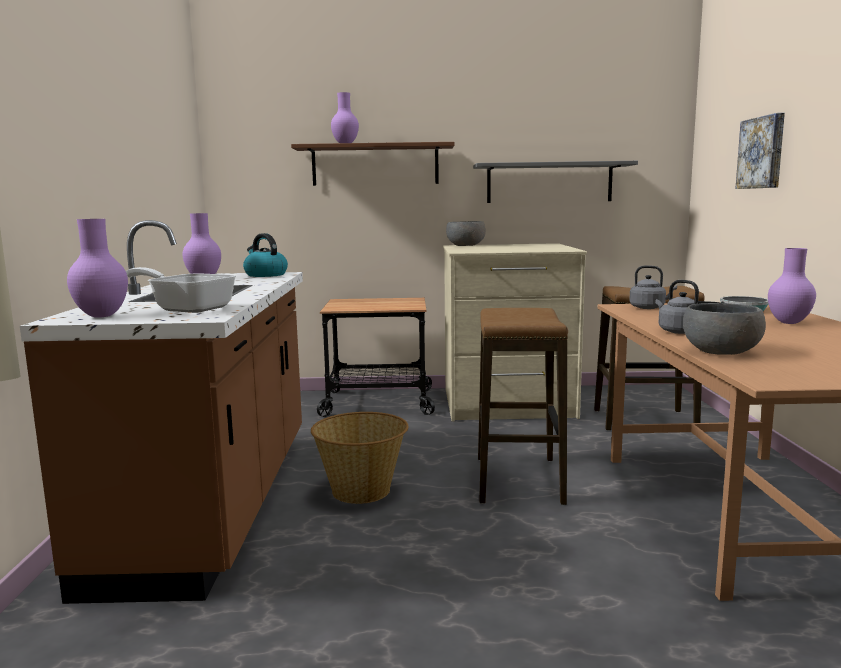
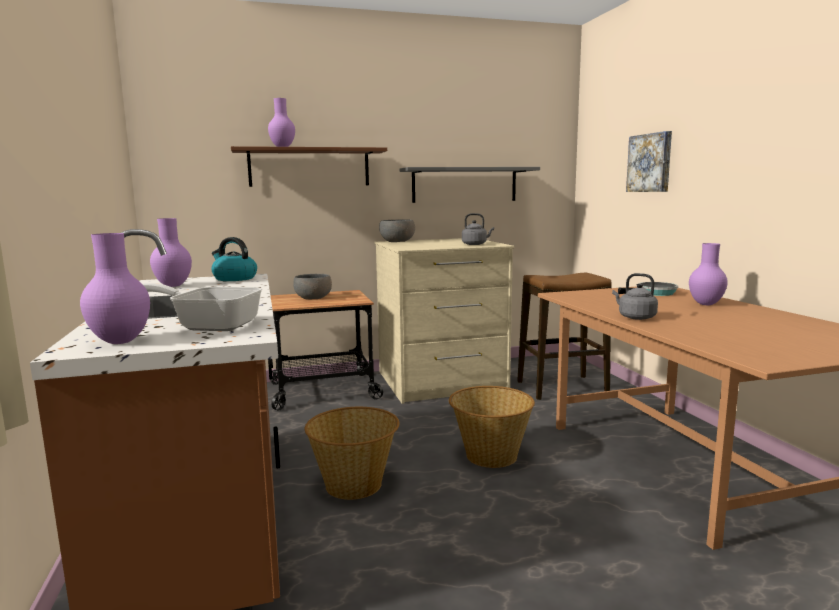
camera: 15 degrees left, 0 degrees up
stool [478,308,568,505] -> basket [449,386,535,468]
grey kettle [629,265,677,309] -> grey kettle moved to [462,213,494,245]
grey bowl [683,303,766,355] -> grey bowl moved to [293,274,332,300]

